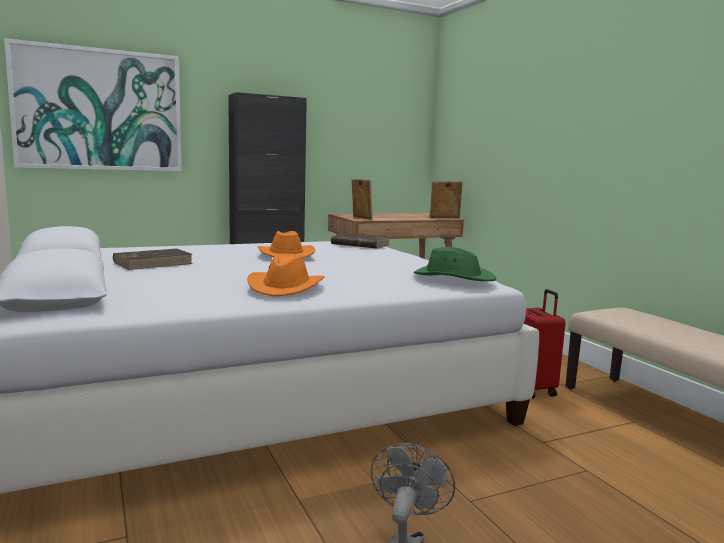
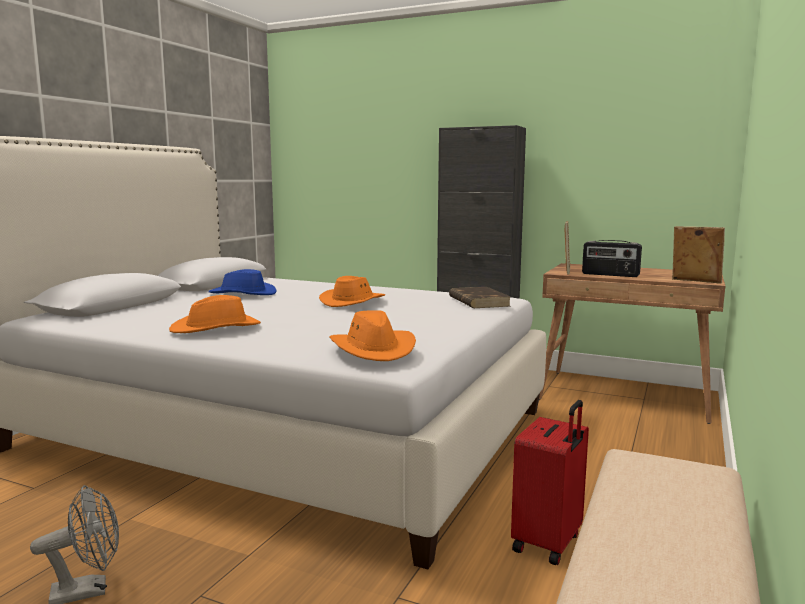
camera: 50 degrees right, 0 degrees up
picture [4,38,182,171] -> none
brown book [113,248,193,270] -> blue hat [208,269,276,295]
green hat [414,247,496,281] -> orange hat [329,310,416,361]
none -> radio [582,240,642,277]

